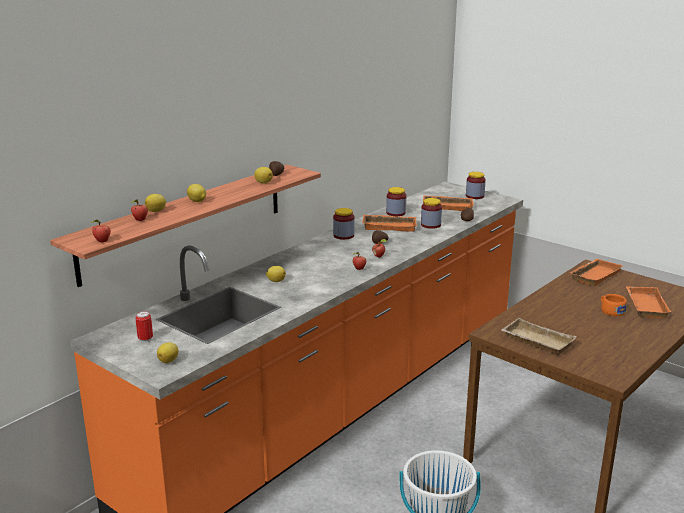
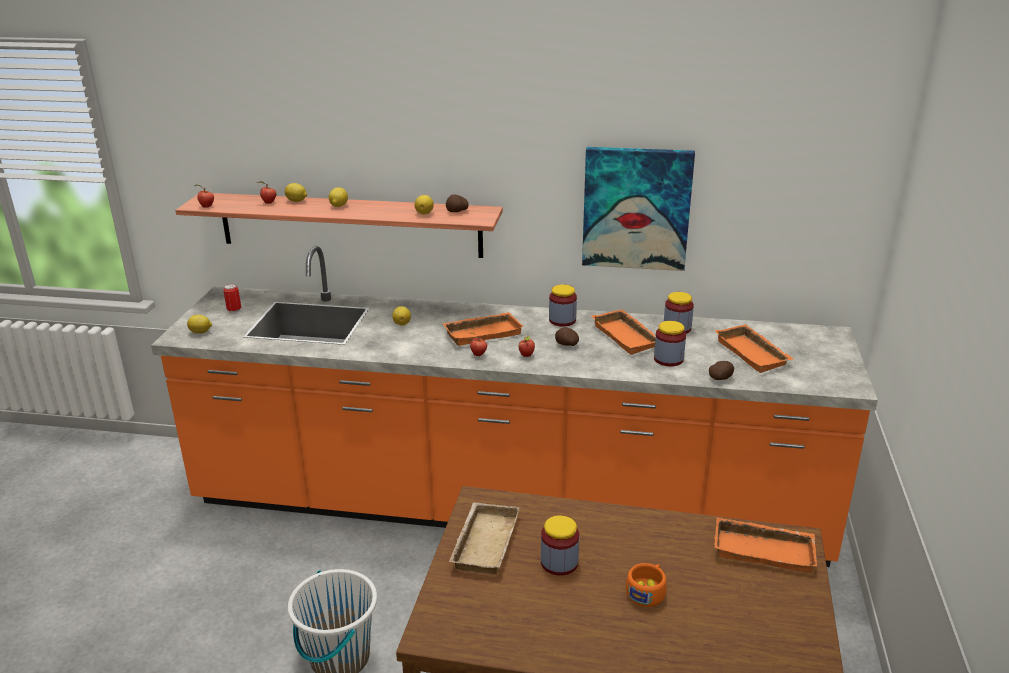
camera: 60 degrees right, 5 degrees up
jar [466,172,486,199] -> jar moved to [541,515,579,576]
orange tray [626,287,672,319] -> orange tray moved to [442,312,524,346]
none -> picture [582,147,695,271]

